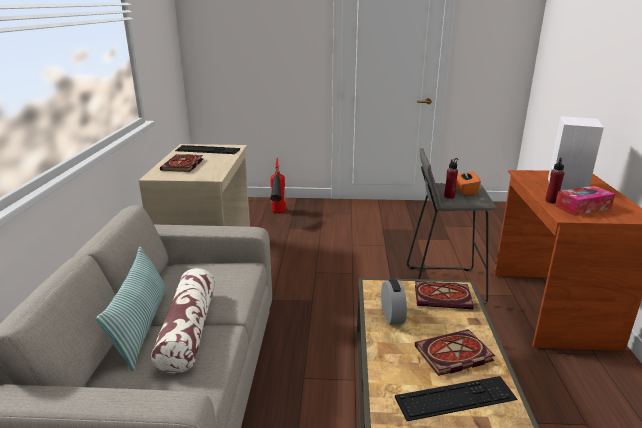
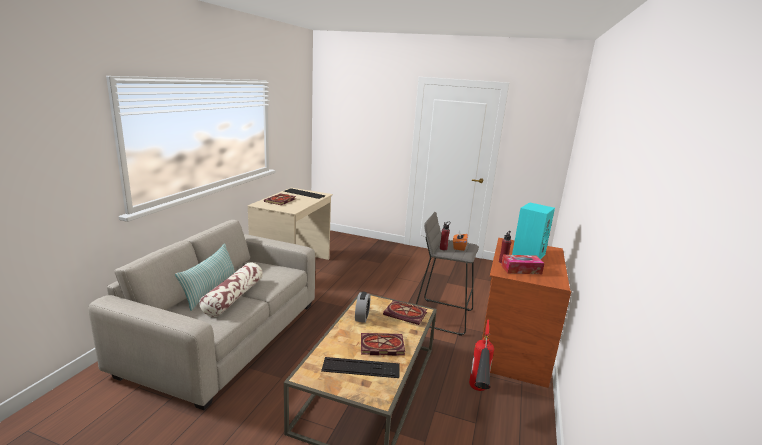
camera: 15 degrees right, 5 degrees down
fire extinguisher [270,158,286,213] -> fire extinguisher moved to [469,320,494,391]
white speaker [548,116,604,191] -> turquoise speaker [512,202,555,259]

